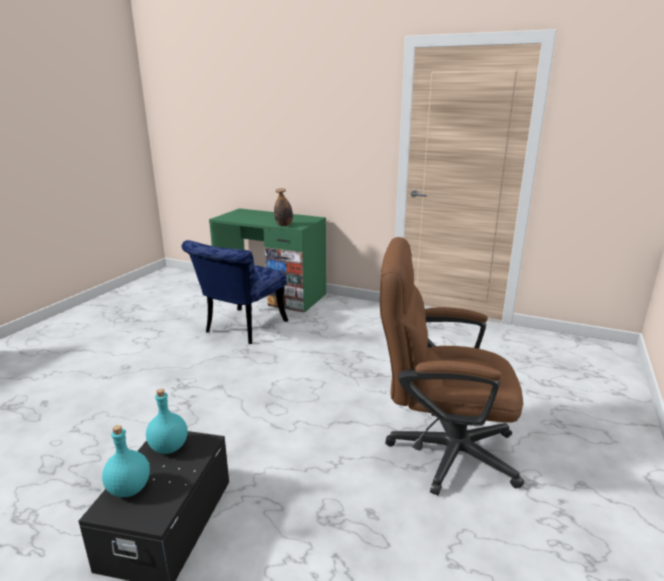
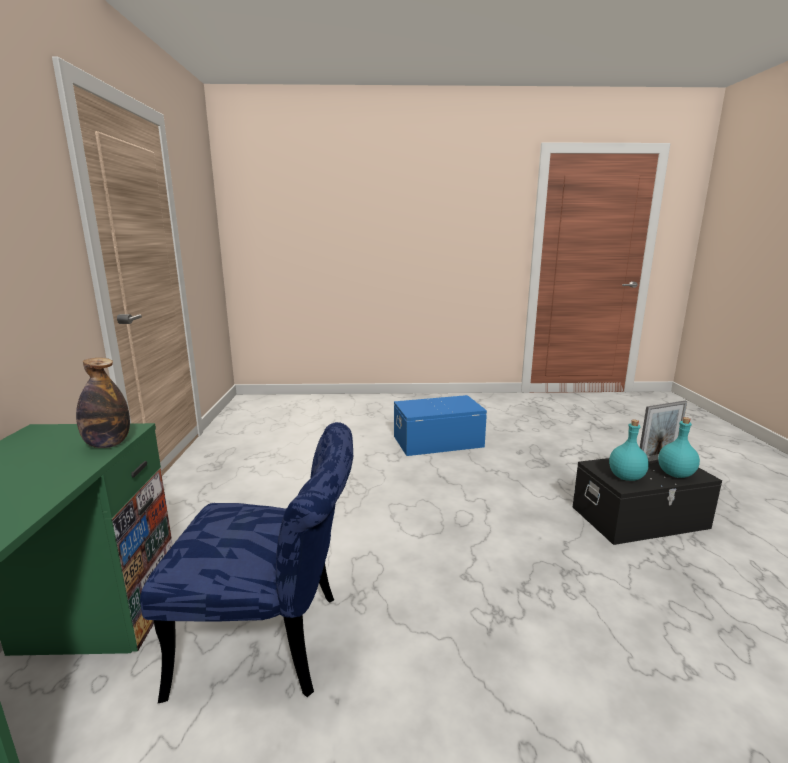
camera: 115 degrees left, 5 degrees down
brown office chair [380,237,524,495] -> blue storage box [394,395,487,456]
none -> picture frame [640,401,687,464]

